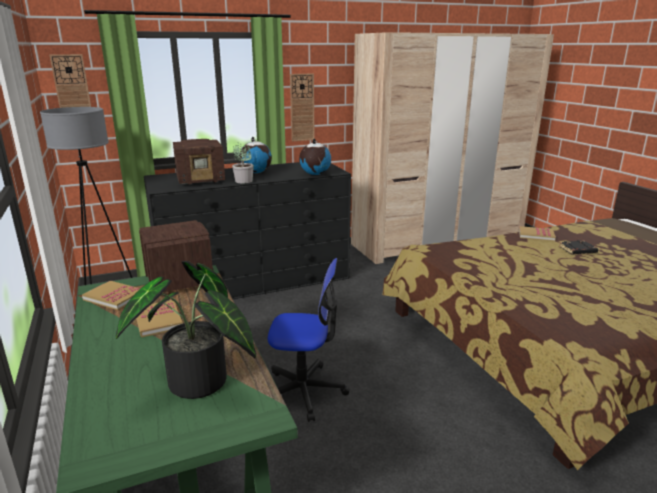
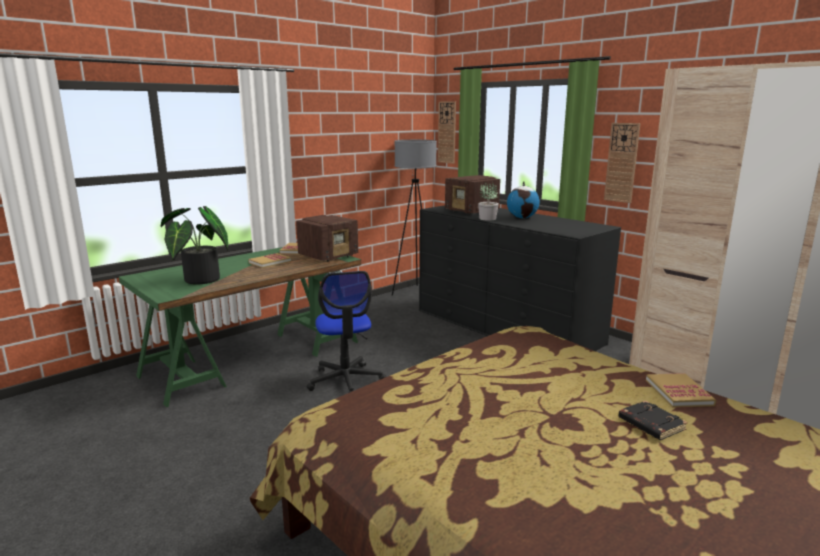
camera: 70 degrees right, 5 degrees down
globe [299,139,331,175] -> none

